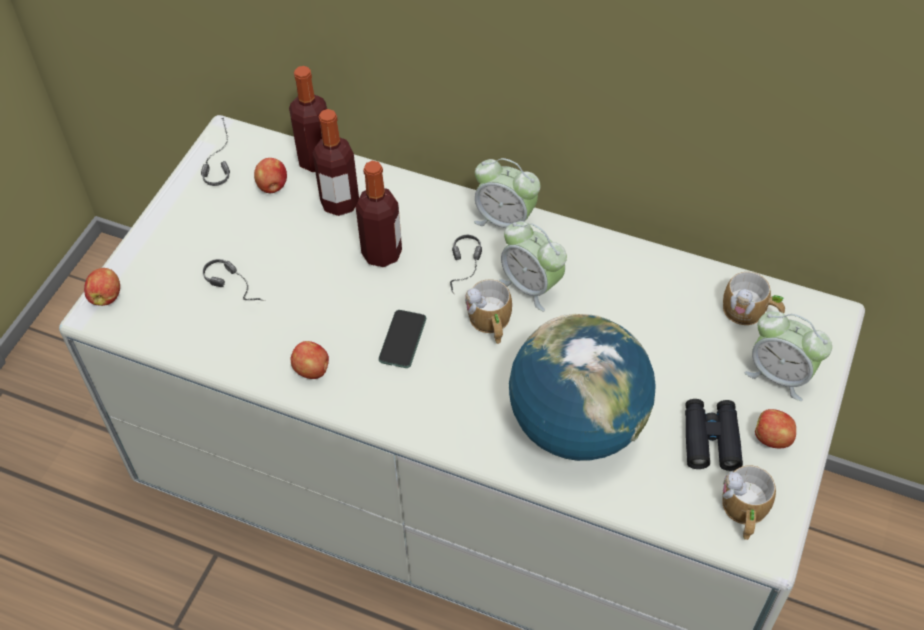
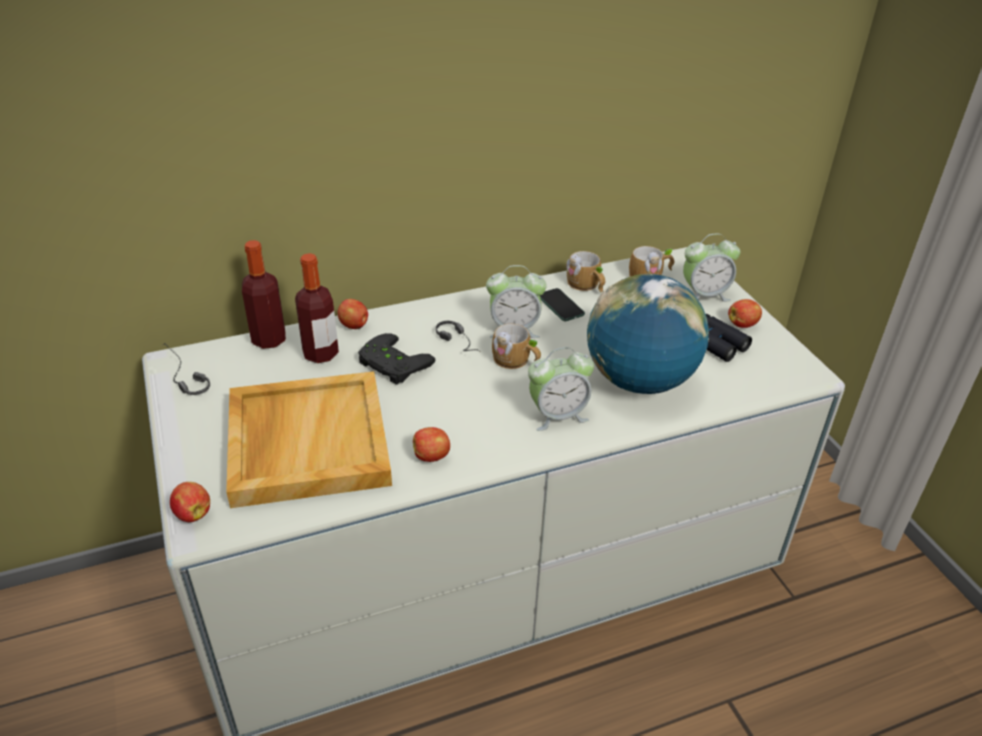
camera: 45 degrees left, 15 degrees down
headphones [203,259,265,301] -> beige tray [226,371,392,508]
apple [254,158,287,194] -> apple moved to [338,299,368,329]
bottle [356,161,402,267] -> black game controller [358,333,435,385]
phone [378,310,426,368] -> phone moved to [540,288,585,321]
alarm clock [474,158,540,228] -> alarm clock moved to [528,347,594,431]
mug [722,465,776,540] -> mug moved to [567,251,605,292]

